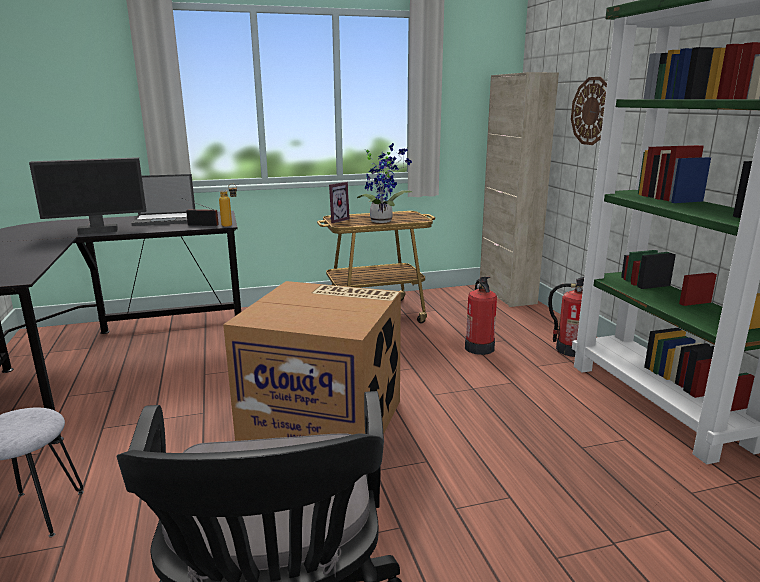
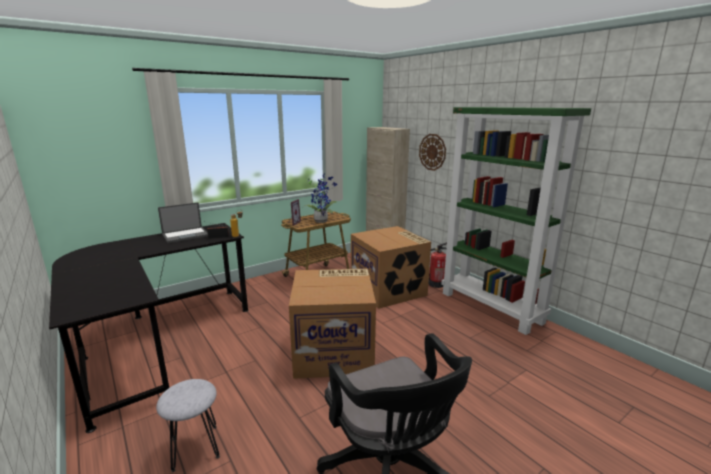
camera: 20 degrees left, 0 degrees up
monitor [29,157,146,235] -> none
fire extinguisher [465,277,497,355] -> cardboard box [351,226,431,309]

